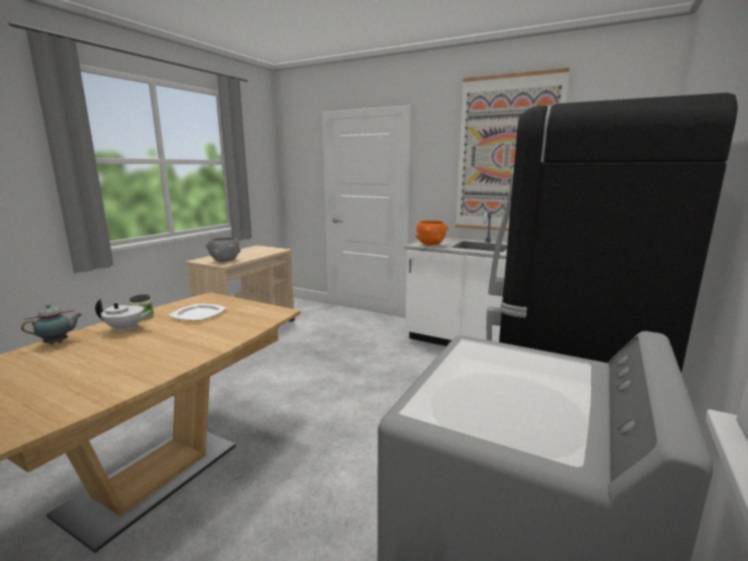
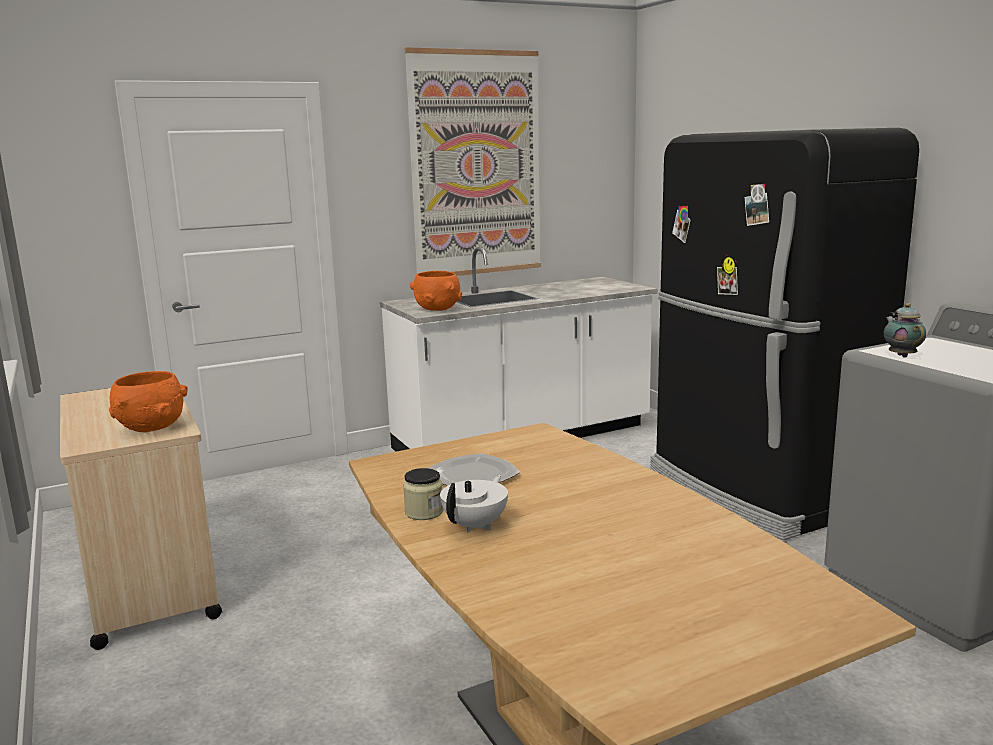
camera: 55 degrees left, 0 degrees up
teapot [21,304,82,344] -> teapot moved to [884,303,926,358]
grey bowl [206,237,241,262] -> orange bowl [109,371,188,432]

